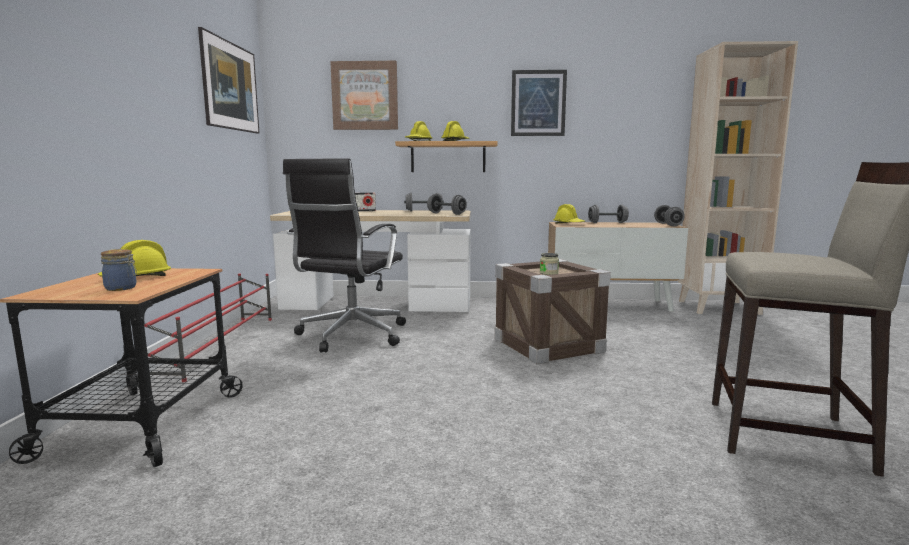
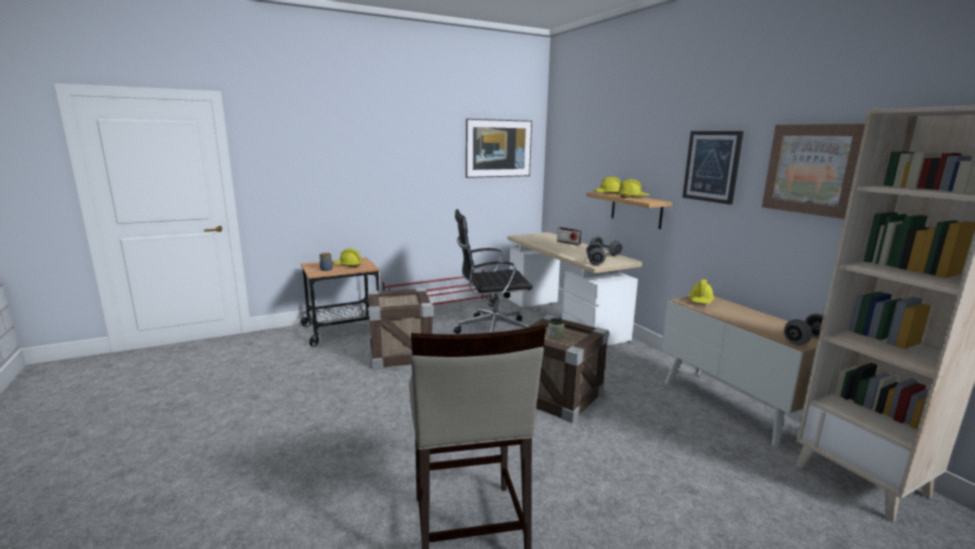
camera: 60 degrees right, 5 degrees up
picture [330,61,398,130] -> picture moved to [762,124,865,219]
grey dumbbell [588,205,629,223] -> none
none -> crate [368,288,433,369]

